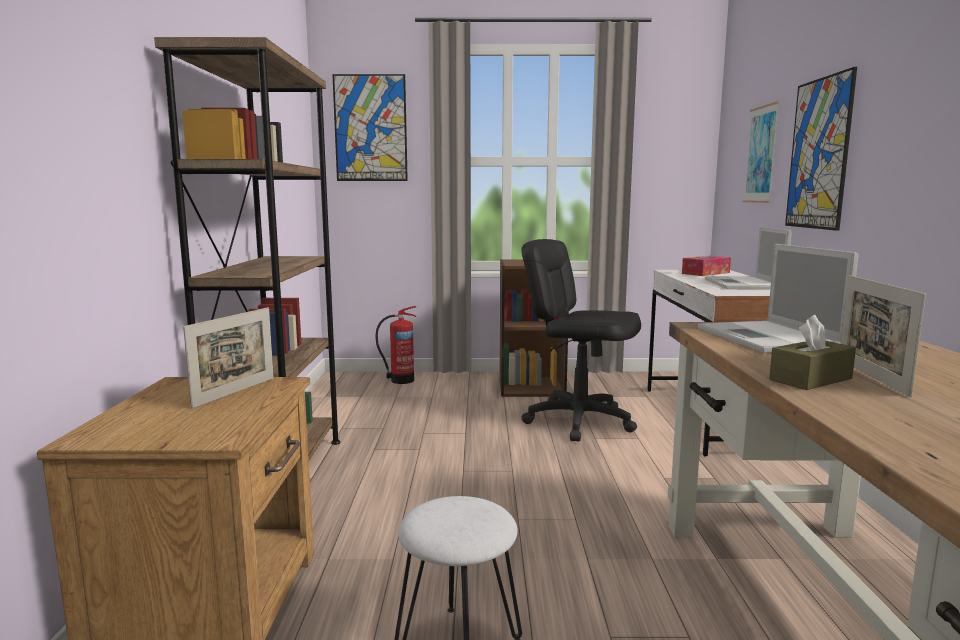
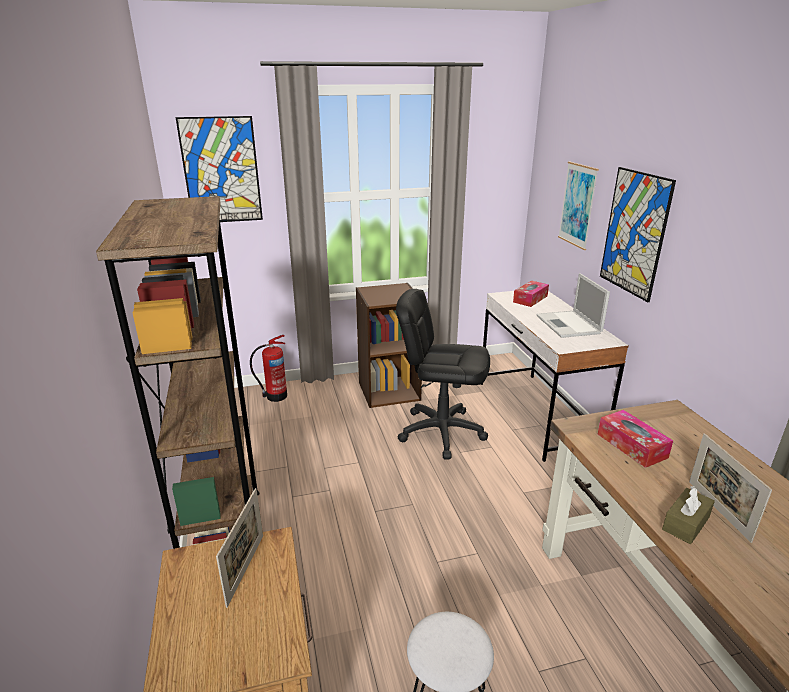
camera: 15 degrees left, 15 degrees up
laptop [698,244,859,353] -> tissue box [598,410,673,468]

